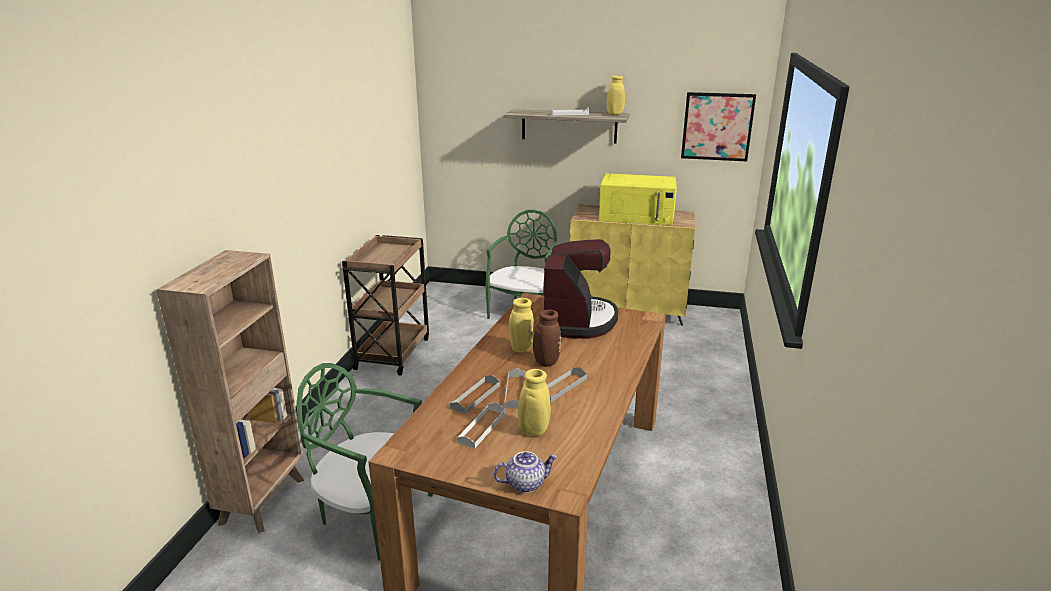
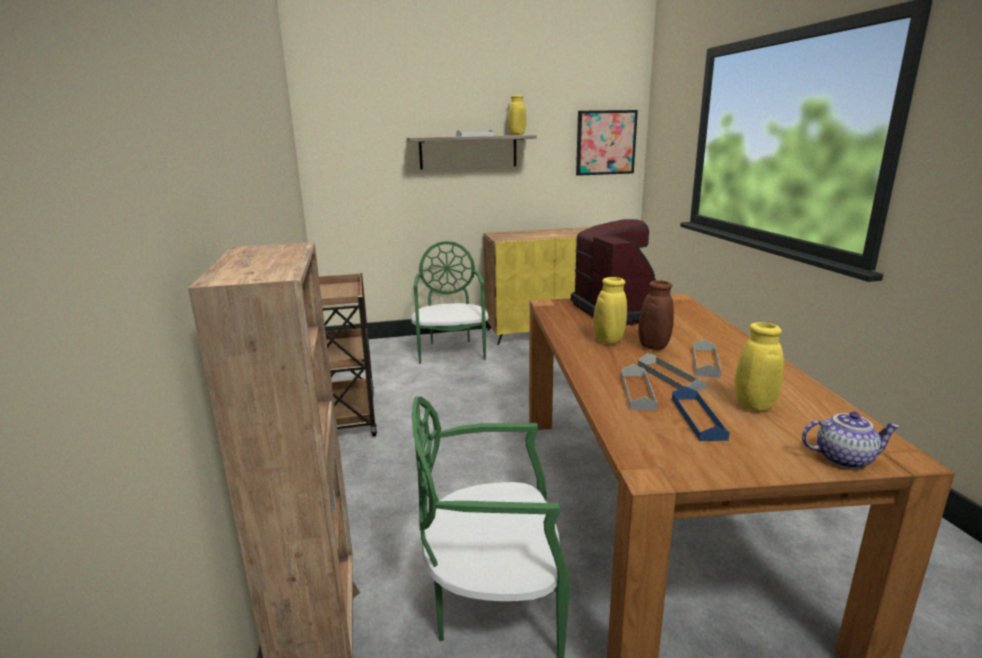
camera: 25 degrees left, 5 degrees down
white tray [457,402,505,449] -> blue tray [672,386,730,441]
teapot [494,451,558,493] -> teapot turned 45 degrees clockwise [802,412,900,469]
yellow microwave [599,173,677,225] -> none

